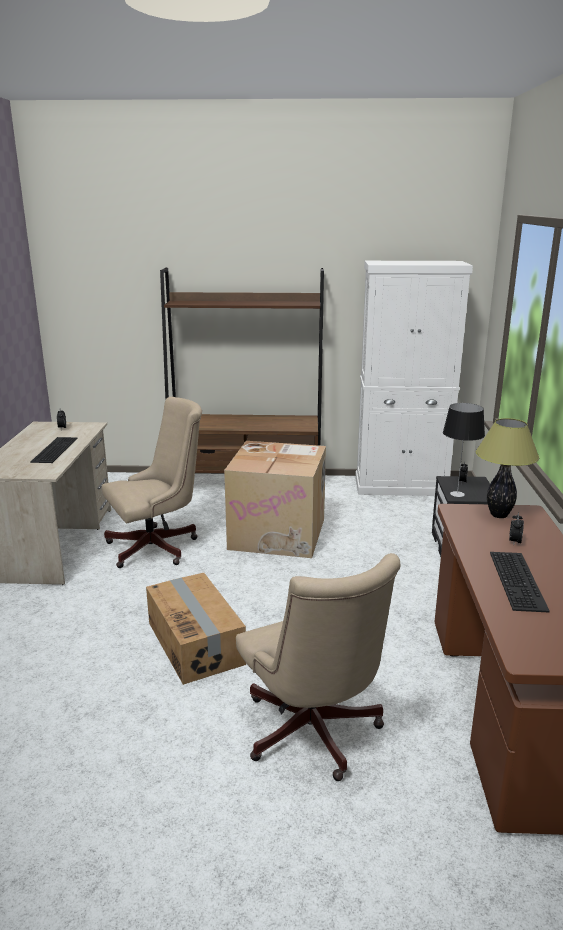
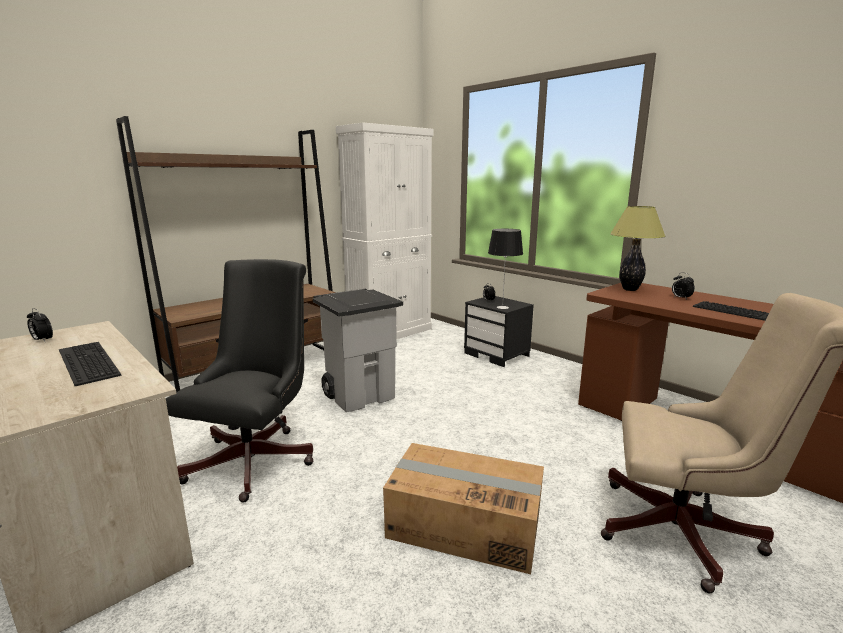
camera: 45 degrees left, 5 degrees down
beige office chair [102,397,202,568] -> black office chair [166,259,313,503]
cardboard box [224,441,326,558] -> grey trash can [313,288,403,412]

